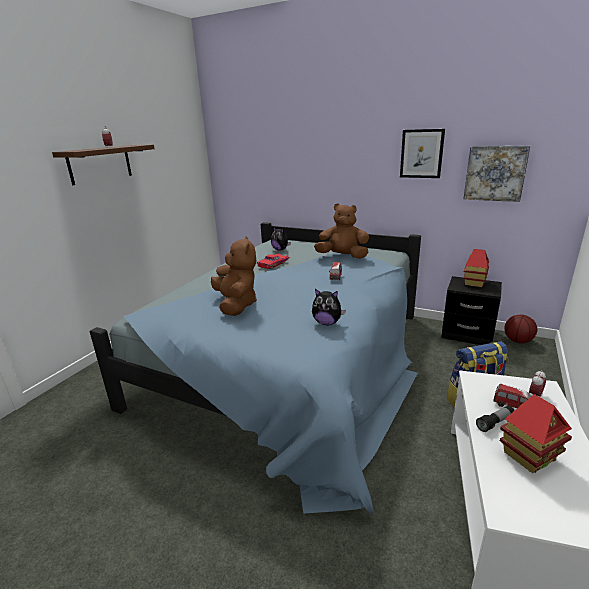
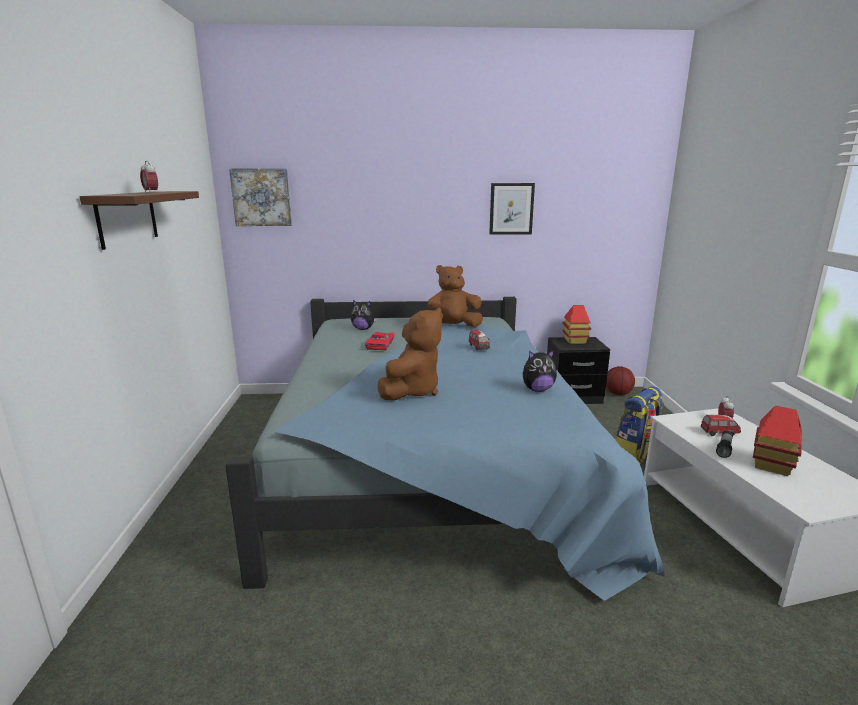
camera: 30 degrees left, 5 degrees down
brown plush toy [211,236,257,316] -> brown plush toy turned 75 degrees clockwise [378,308,442,401]
picture [463,146,530,202] -> picture moved to [229,169,292,226]

